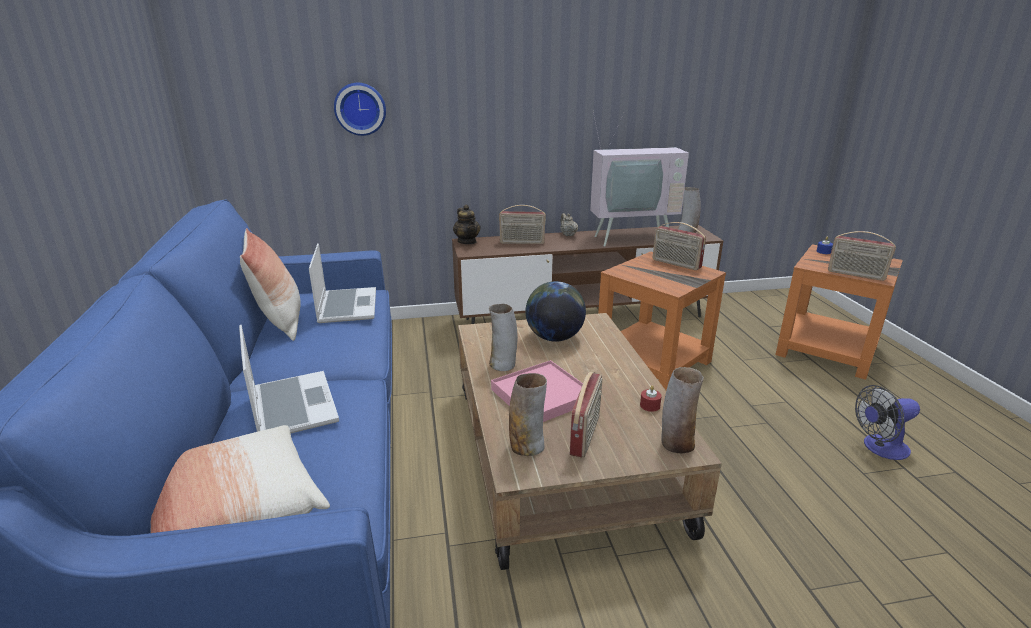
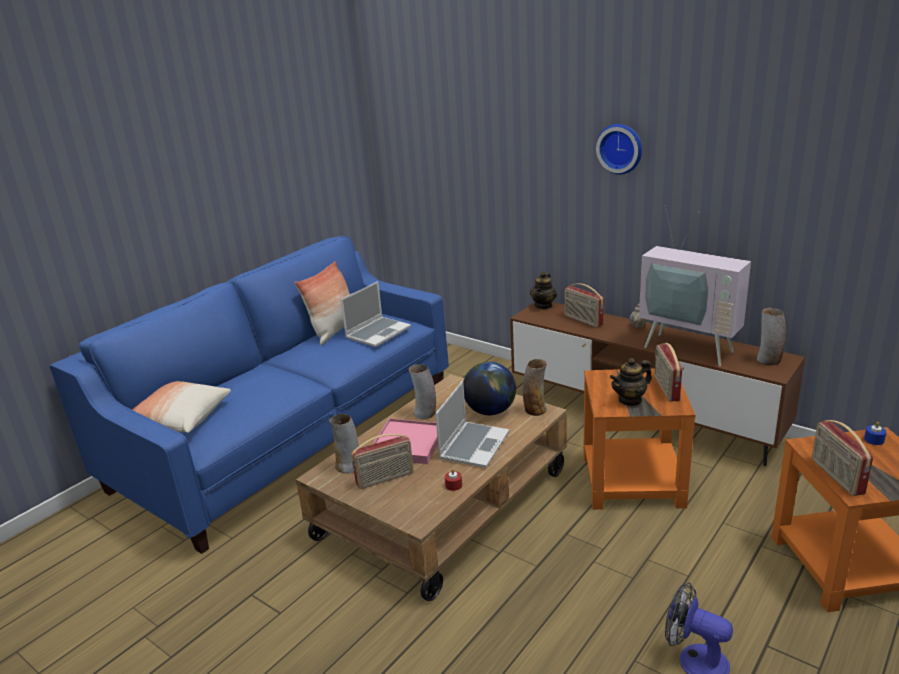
camera: 50 degrees right, 0 degrees up
laptop [239,324,339,433] -> laptop moved to [435,381,509,468]
wall clock [334,83,386,136] -> wall clock moved to [596,124,642,174]
vase [661,367,704,453] -> vase moved to [523,359,547,416]
none -> teapot [610,358,652,406]

